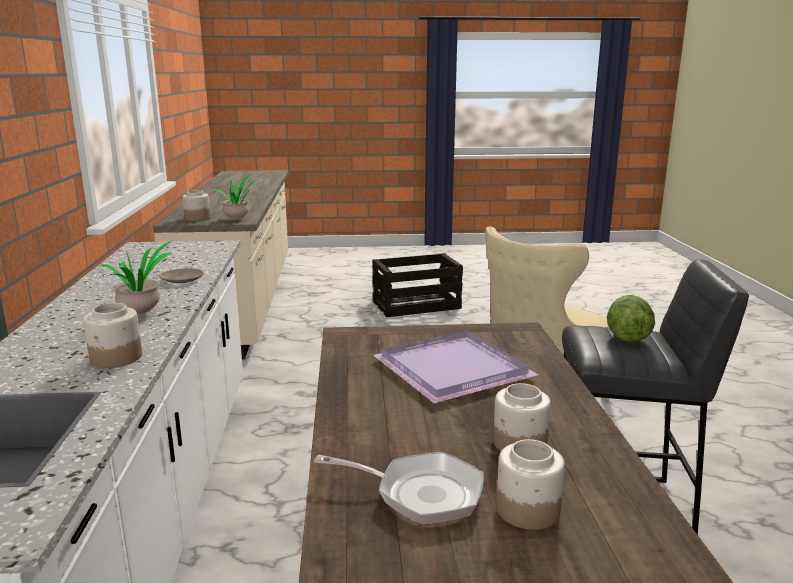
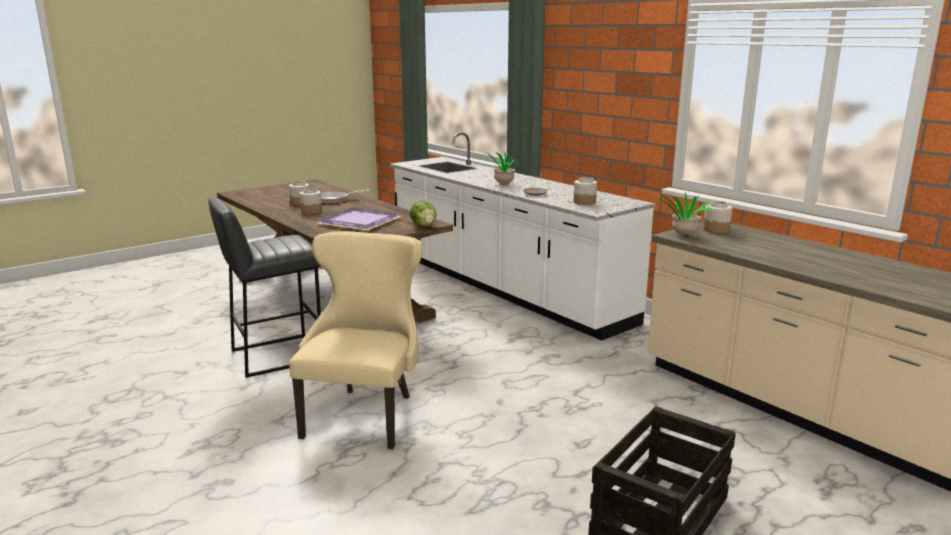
camera: 145 degrees right, 0 degrees up
jar [83,303,142,368] -> jar moved to [573,177,597,205]
lettuce [607,295,655,343] -> lettuce moved to [410,201,436,227]

